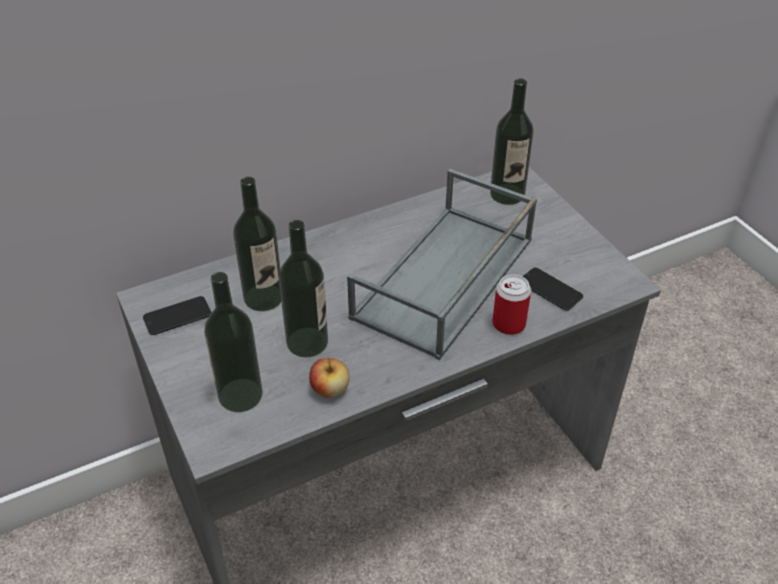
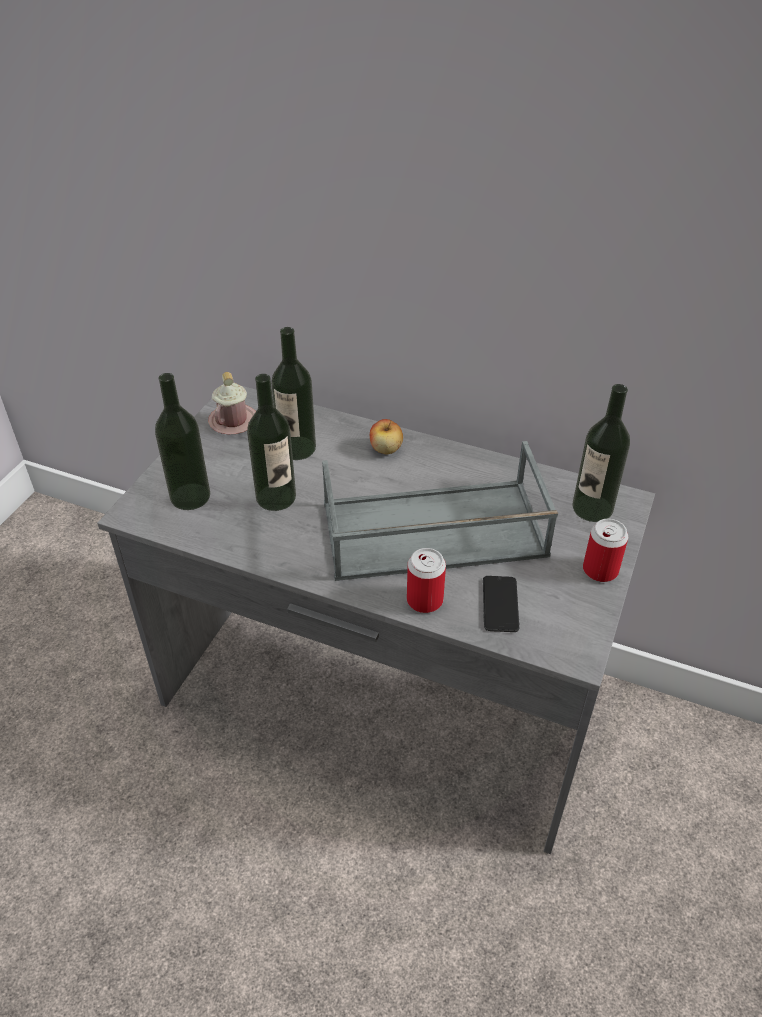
camera: 50 degrees right, 0 degrees up
phone [143,296,212,335] -> pink mug [208,372,256,434]
apple [309,358,350,398] -> apple moved to [370,419,403,455]
none -> can [583,519,628,582]

